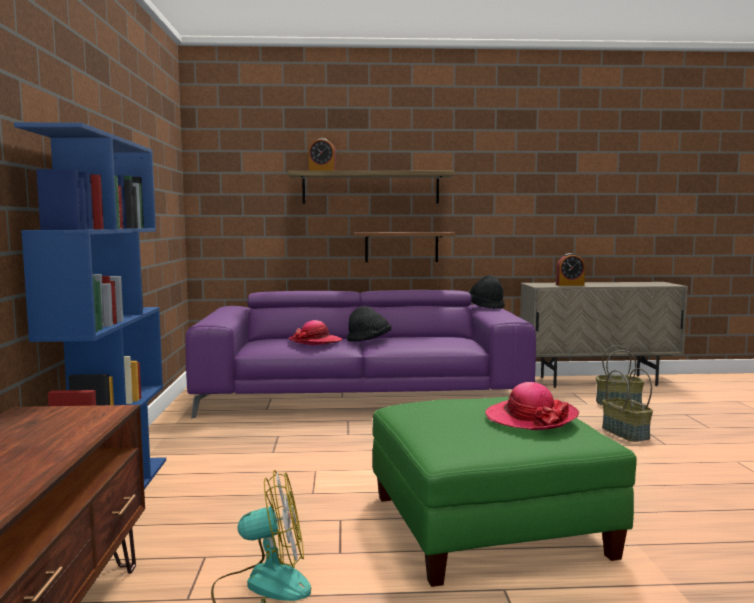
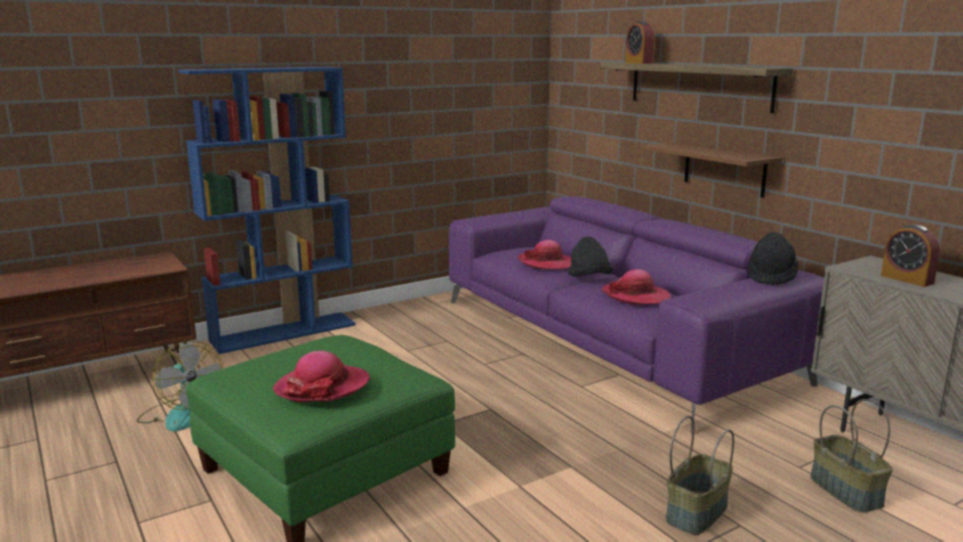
camera: 60 degrees right, 10 degrees up
none -> hat [602,269,671,305]

